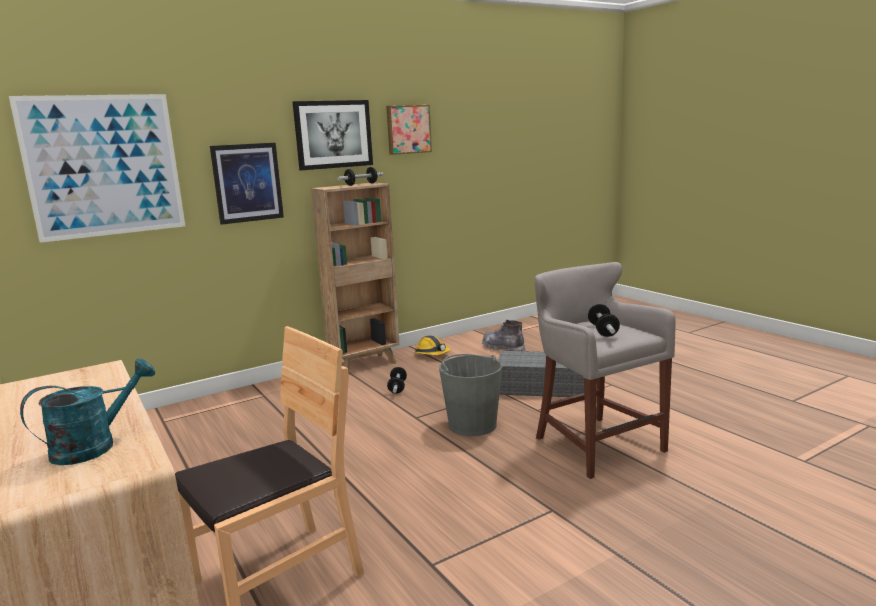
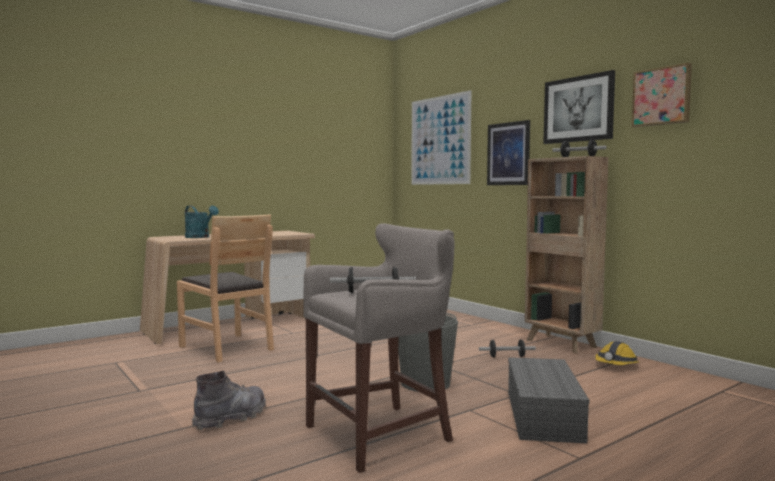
camera: 85 degrees right, 10 degrees down
grey boot [482,320,525,351] -> grey boot moved to [192,371,266,430]

